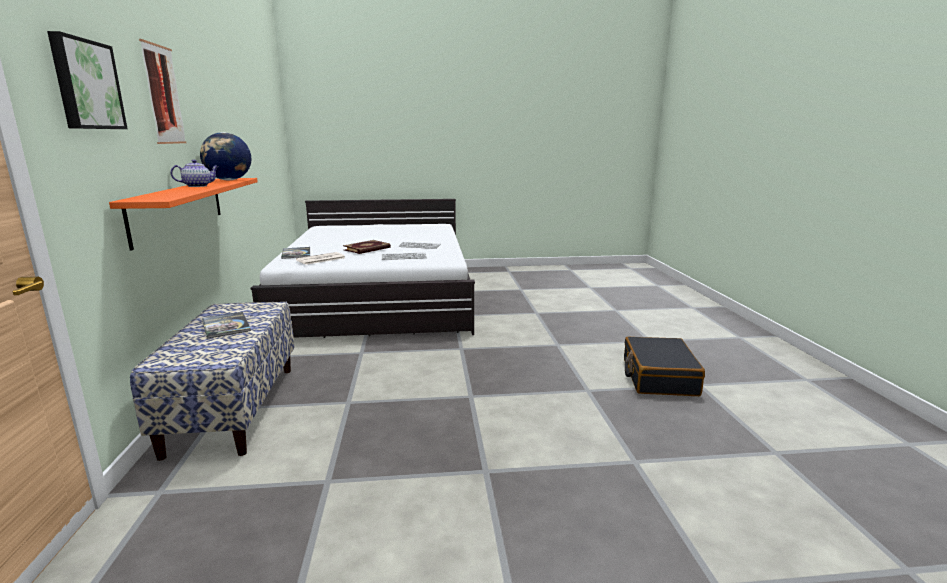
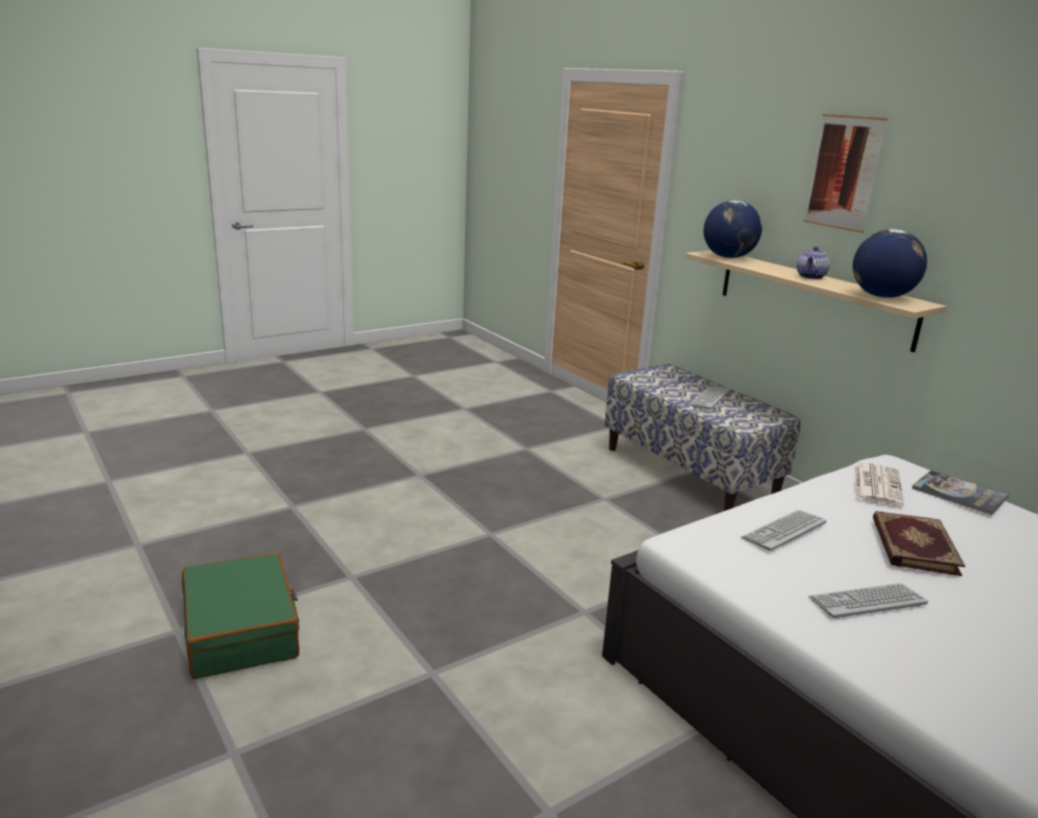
camera: 150 degrees right, 5 degrees up
picture [47,31,128,129] -> none
orange shelf [109,178,258,251] -> beige shelf [685,250,947,352]
book [202,312,251,339] -> keyboard [689,386,730,409]
black suitcase [624,337,705,396] -> green suitcase [182,553,299,679]
none -> globe [703,200,762,258]

